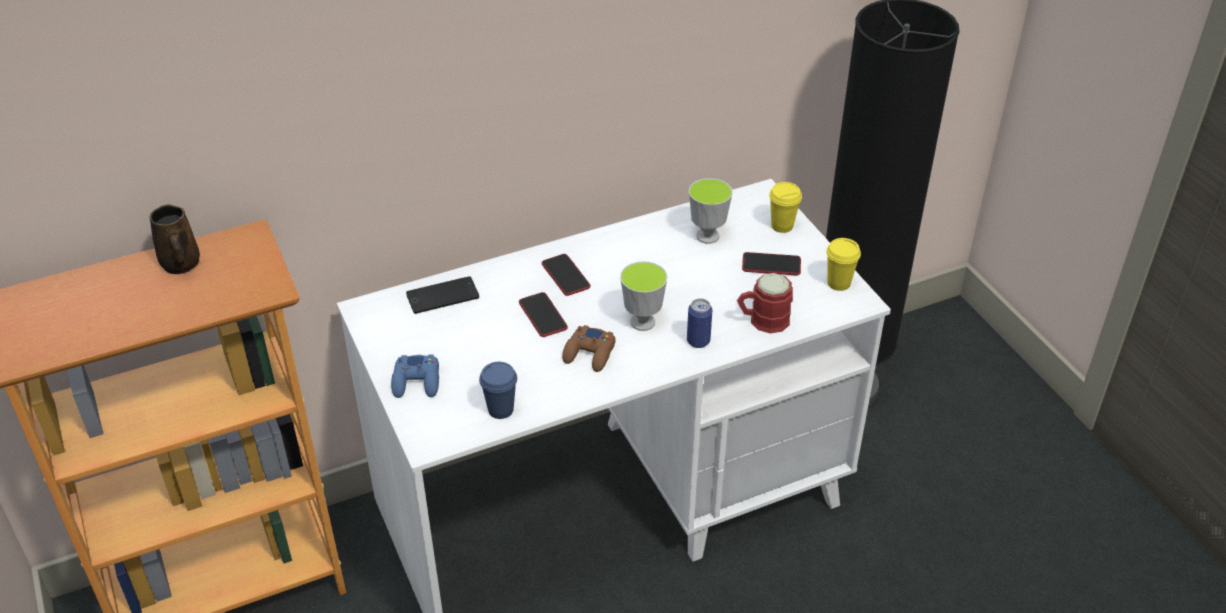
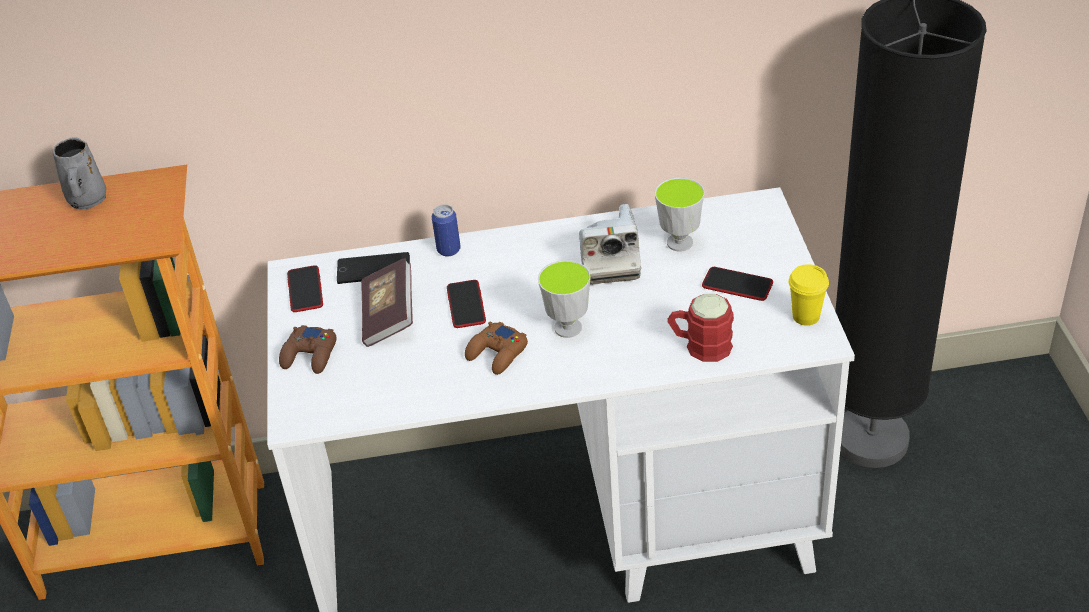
camera: 20 degrees right, 0 degrees up
brown mug [150,204,200,274] -> grey mug [53,137,106,209]
blue game controller [391,355,439,398] -> brown game controller [279,325,337,374]
blue cup [479,362,517,419] -> none
phone [542,254,591,296] -> phone moved to [287,265,323,312]
can [687,298,712,348] -> can moved to [432,204,461,256]
yellow cup [769,182,802,233] -> none
none -> book [361,258,413,347]
none -> camera [579,204,641,285]

